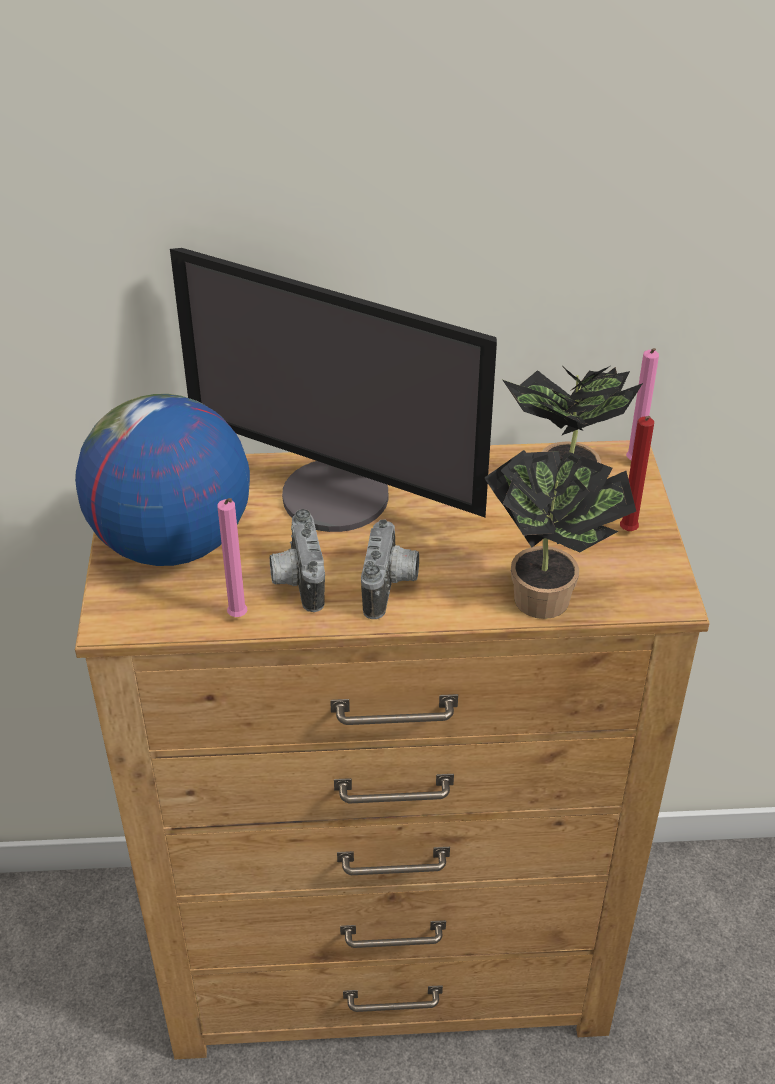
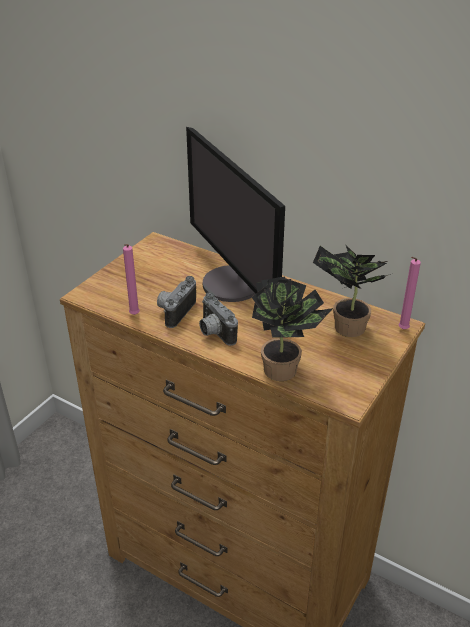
camera: 35 degrees right, 5 degrees down
globe [75,394,250,566] -> none
camera [361,519,419,619] -> camera turned 105 degrees clockwise [199,292,238,346]
red candle [620,416,654,531] -> none

